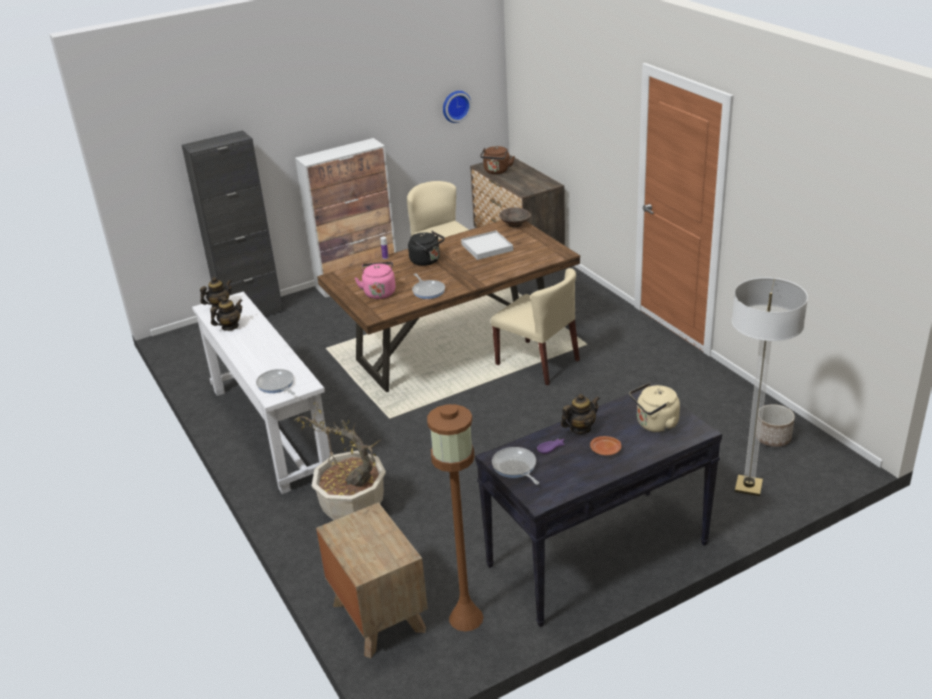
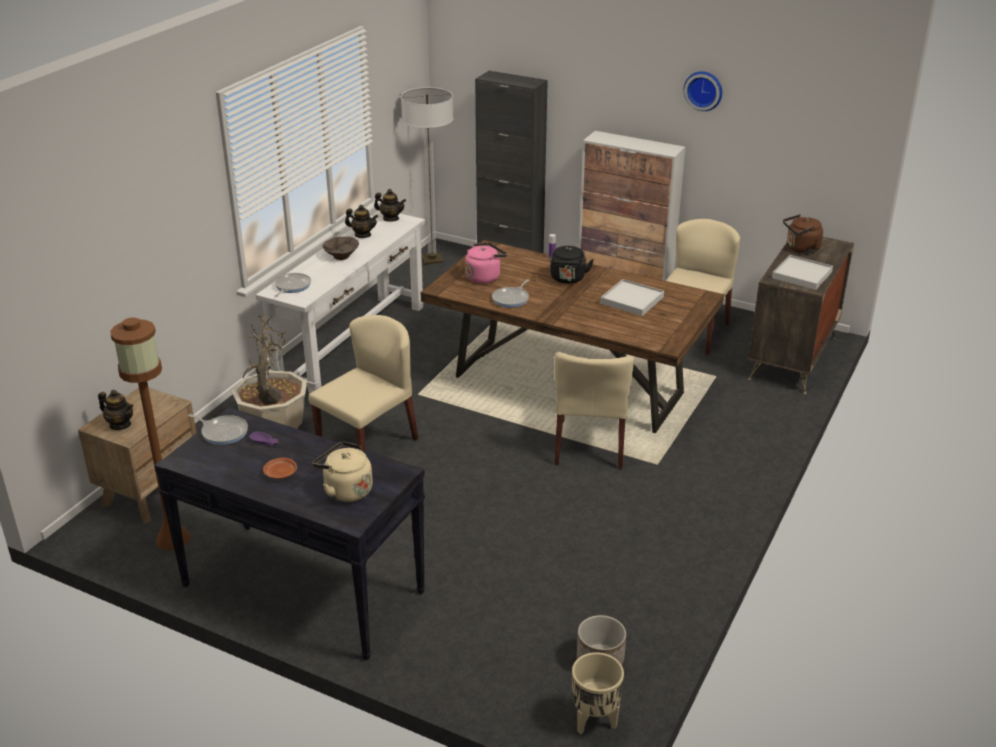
camera: 55 degrees right, 0 degrees up
wall clock [443,91,472,123] -> wall clock moved to [683,71,722,111]
frying pan [492,447,539,485] -> frying pan turned 90 degrees clockwise [188,414,248,445]
brown bowl [499,207,531,228] -> brown bowl moved to [323,236,359,260]
teapot [561,394,600,434] -> teapot moved to [98,390,133,430]
floor lamp [731,278,808,496] -> floor lamp moved to [401,87,454,265]
none -> beige chair [308,315,419,451]
none -> beige planter [572,652,624,734]
none -> white tray [772,255,833,290]

